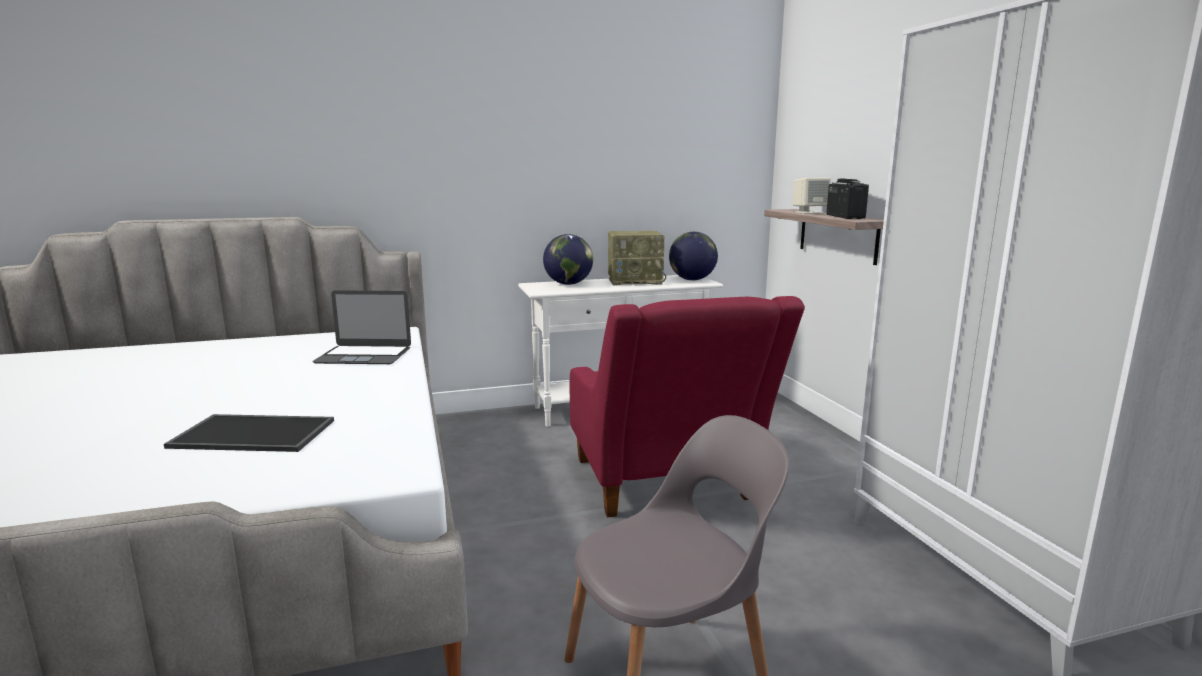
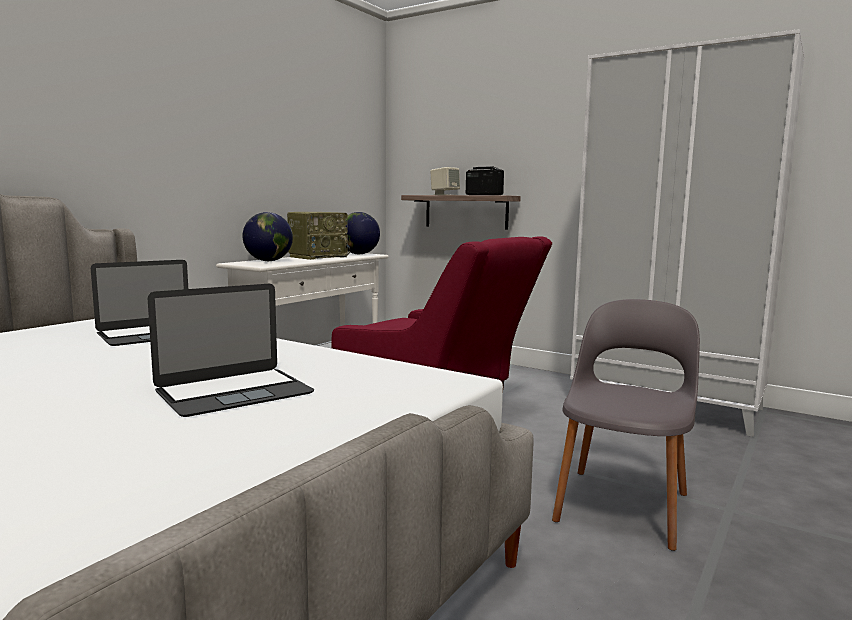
camera: 40 degrees left, 5 degrees down
tray [164,414,334,452] -> laptop [148,284,314,417]

